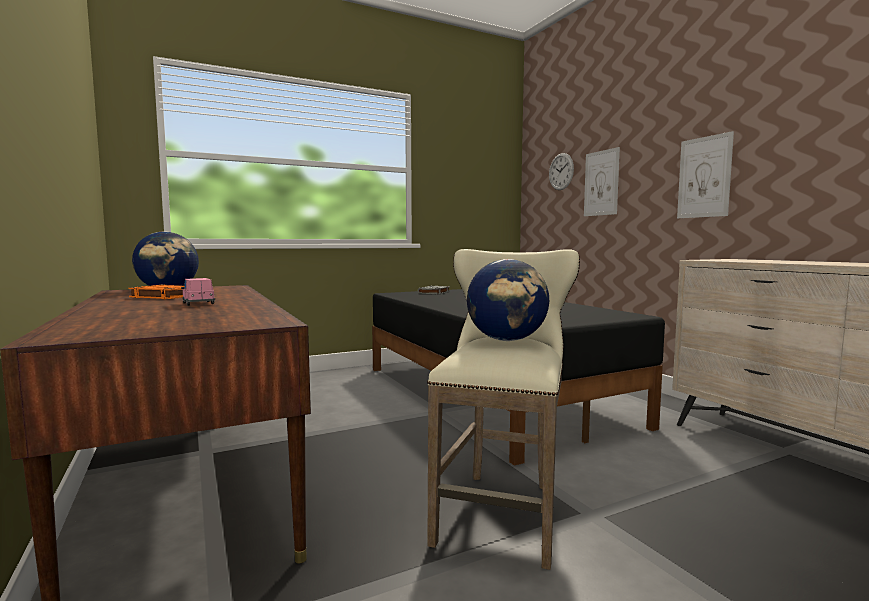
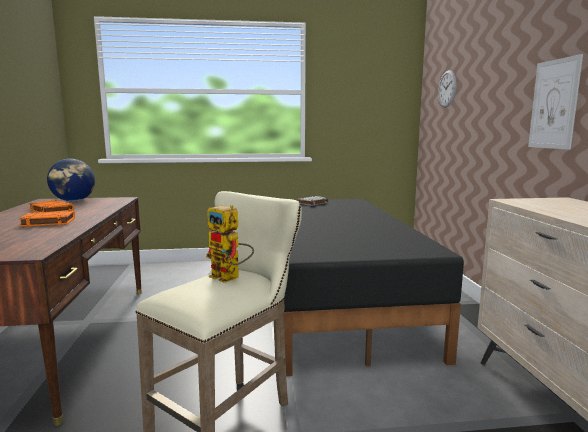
camera: 20 degrees right, 5 degrees up
pink toy car [181,278,215,306] -> orange book [18,211,75,227]
globe [467,259,549,341] -> toy robot [206,205,254,283]
picture [584,147,620,216] -> none

